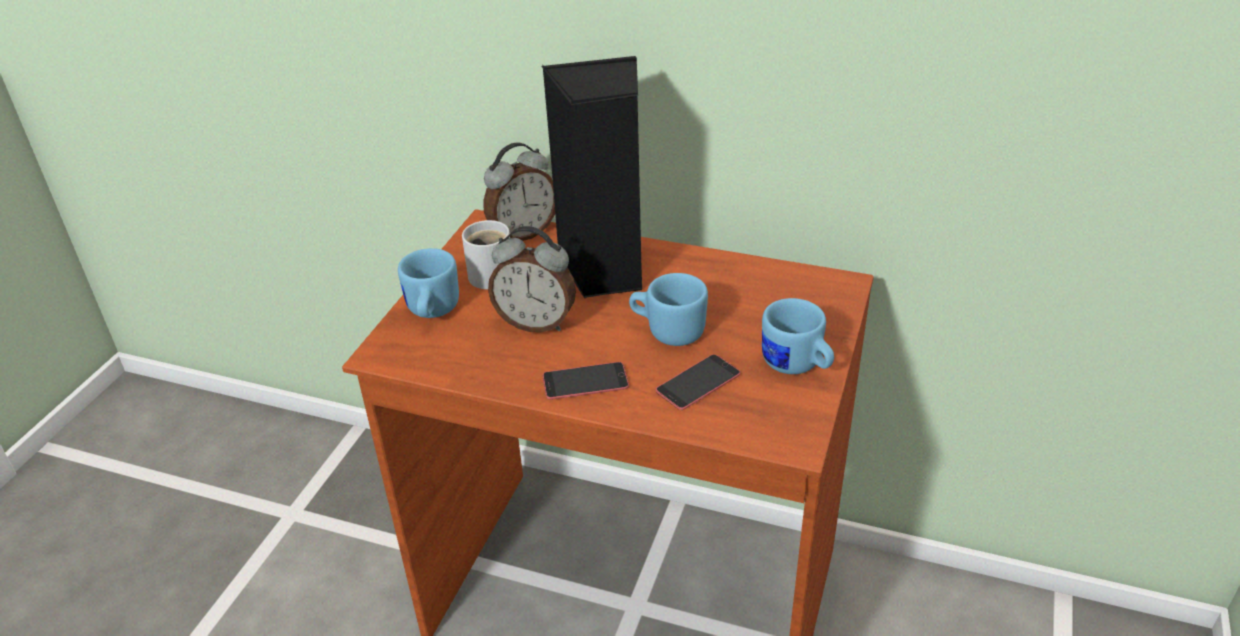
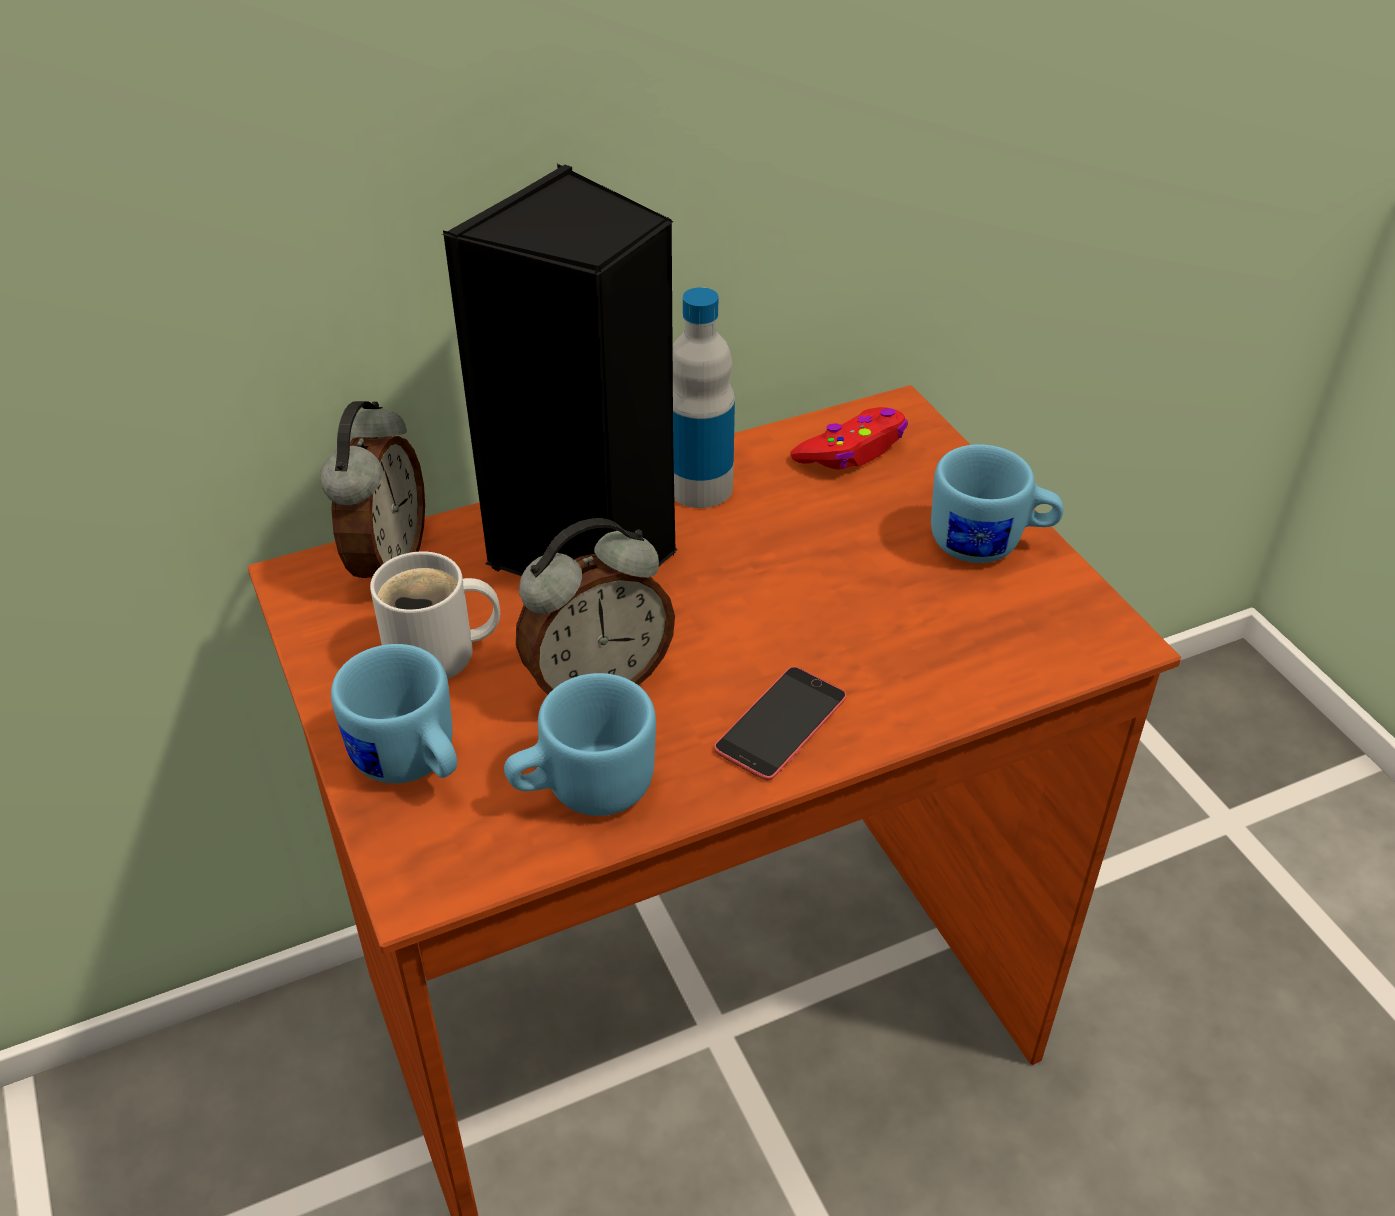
camera: 45 degrees left, 5 degrees up
blue mug [629,273,708,346] -> blue mug moved to [504,673,656,816]
phone [656,354,740,410] -> none
none -> bottle [673,287,735,508]
none -> red game controller [790,407,908,469]

